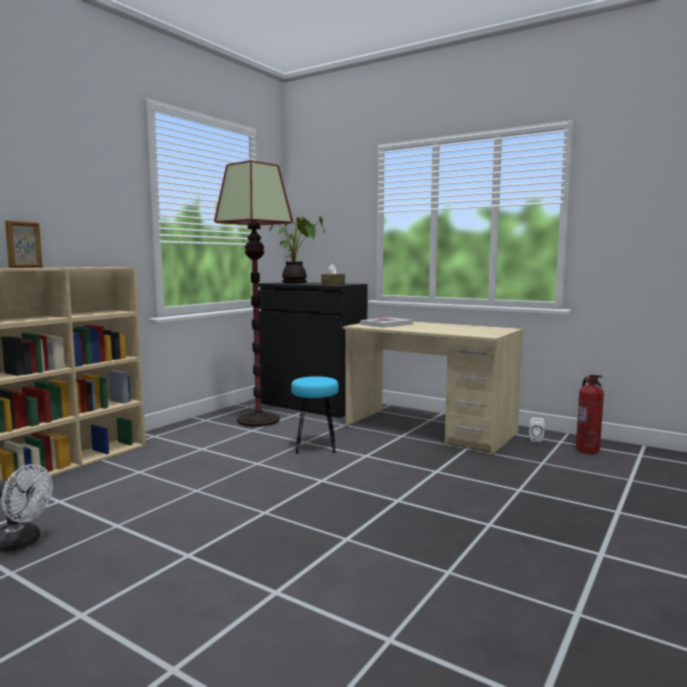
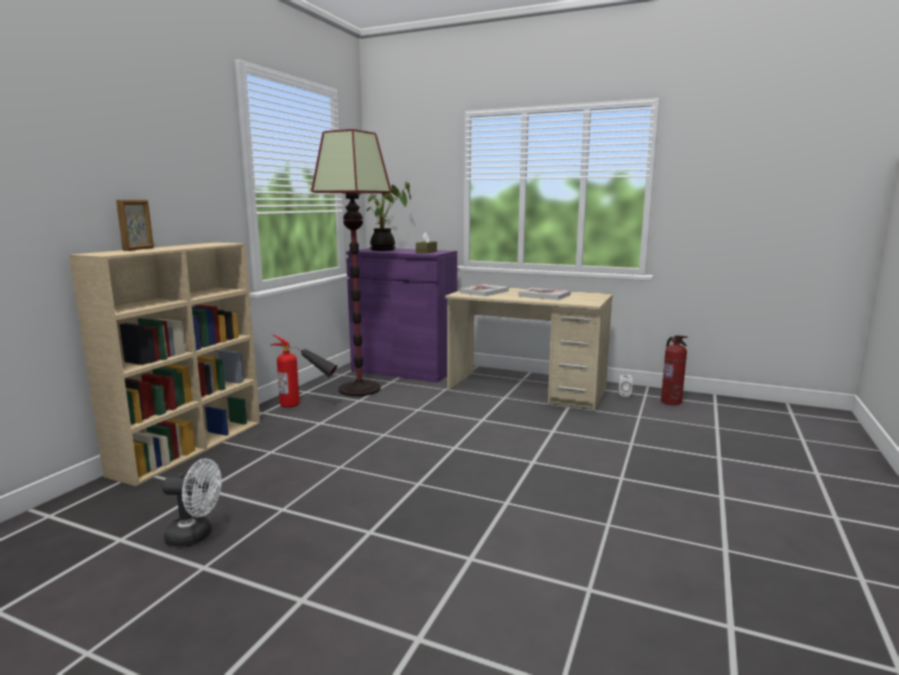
camera: 10 degrees left, 5 degrees up
black cabinet [258,282,368,418] -> purple cabinet [346,248,457,382]
turquoise stool [291,376,339,453] -> none
none -> fire extinguisher [270,334,337,408]
none -> book [519,288,571,300]

